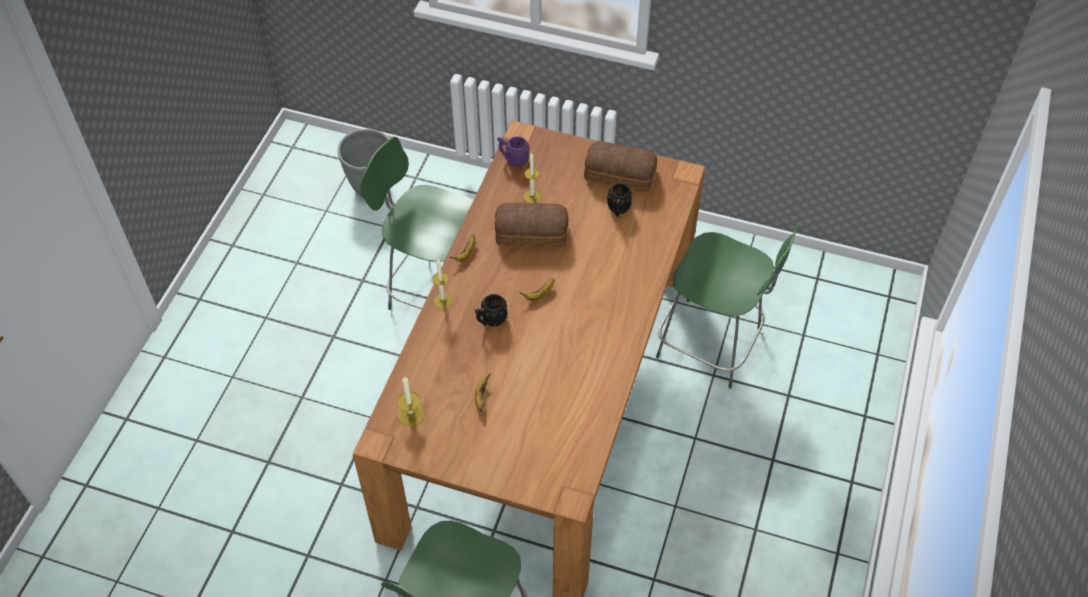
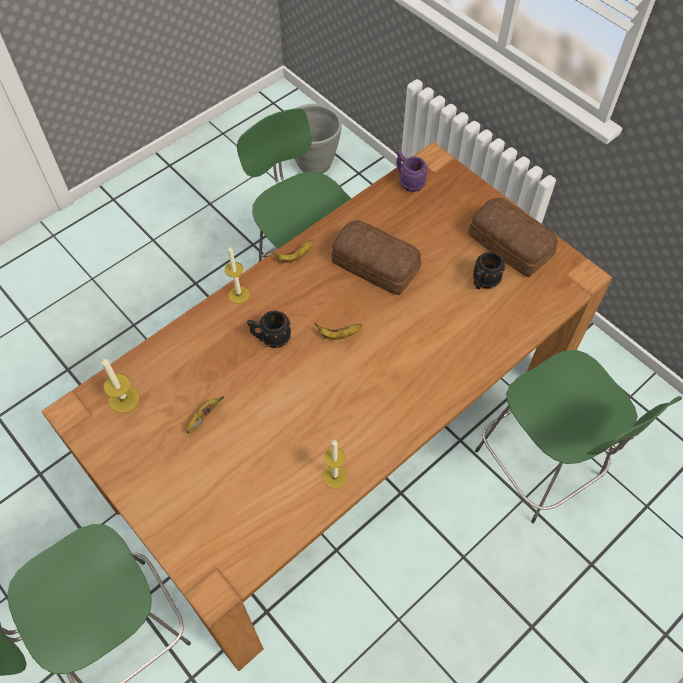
camera: 30 degrees right, 5 degrees up
candle [523,152,541,204] -> candle moved to [323,440,347,489]

